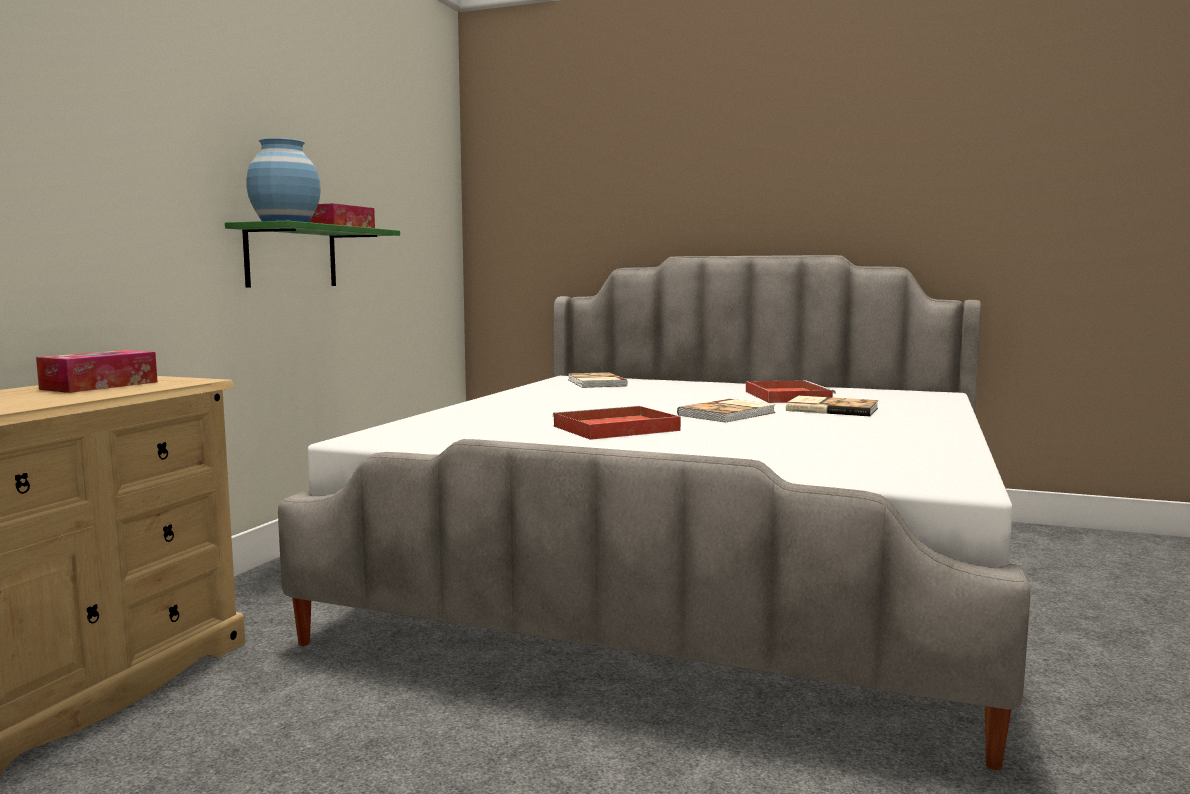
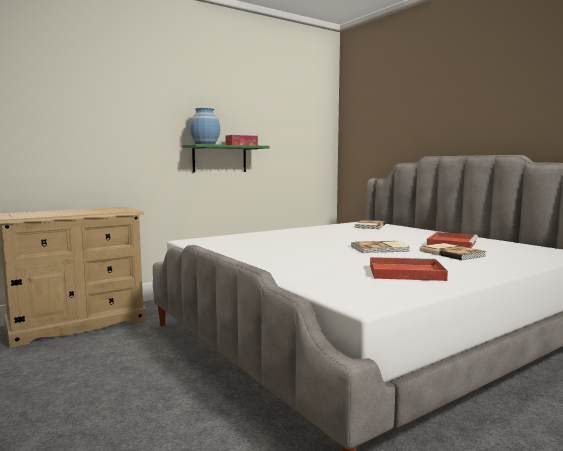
camera: 35 degrees right, 0 degrees up
tissue box [36,350,158,393] -> none
red tray [552,406,681,440] -> red tray moved to [370,257,448,281]

